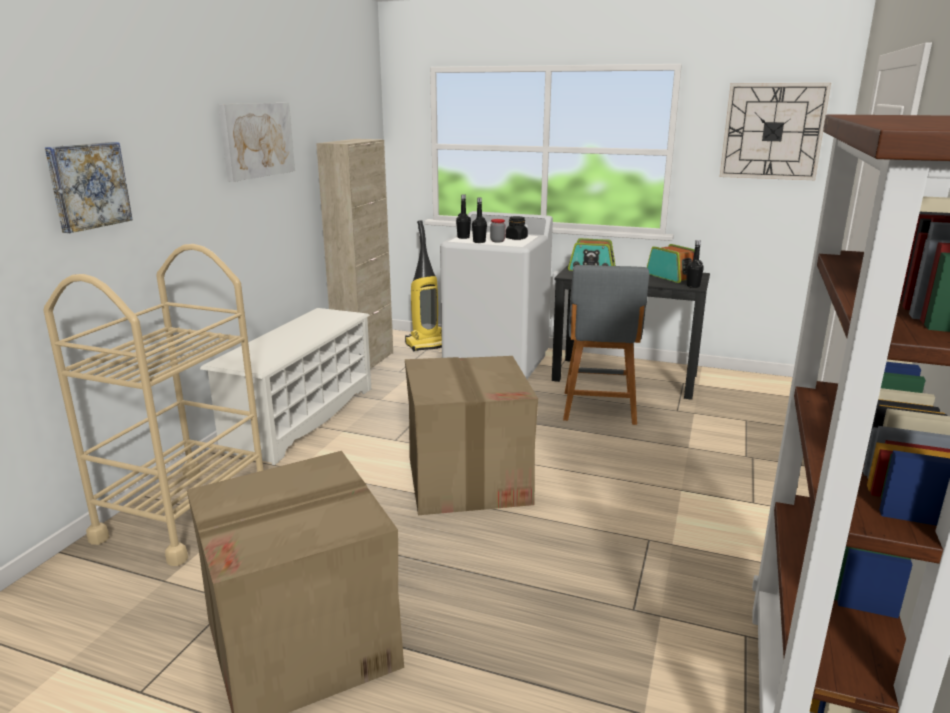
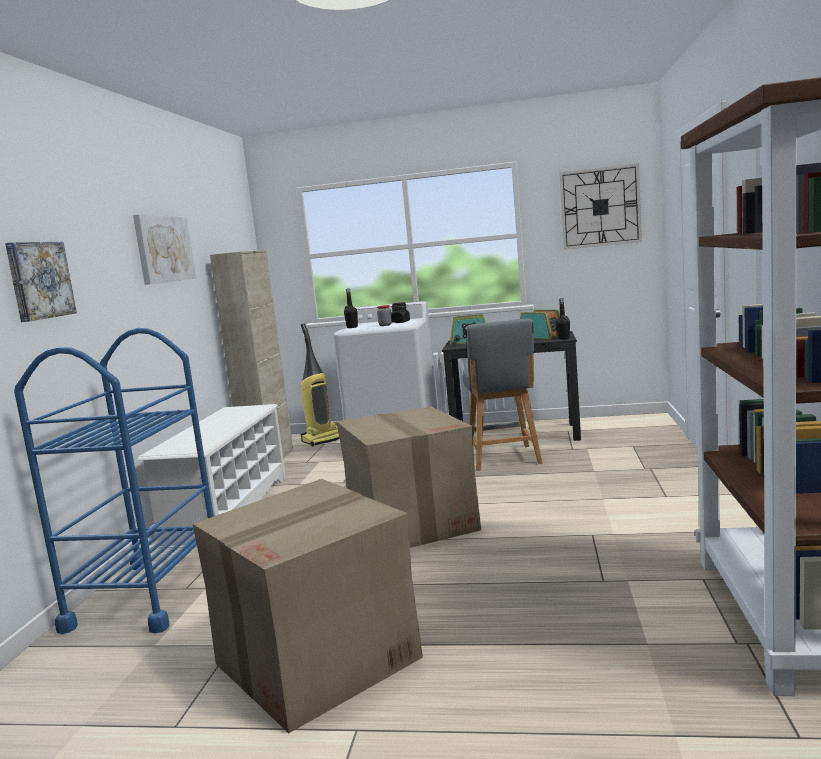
camera: 10 degrees left, 10 degrees down
beige cart [43,244,263,566] -> blue cart [14,328,214,634]
black bottle [472,198,487,243] -> none

